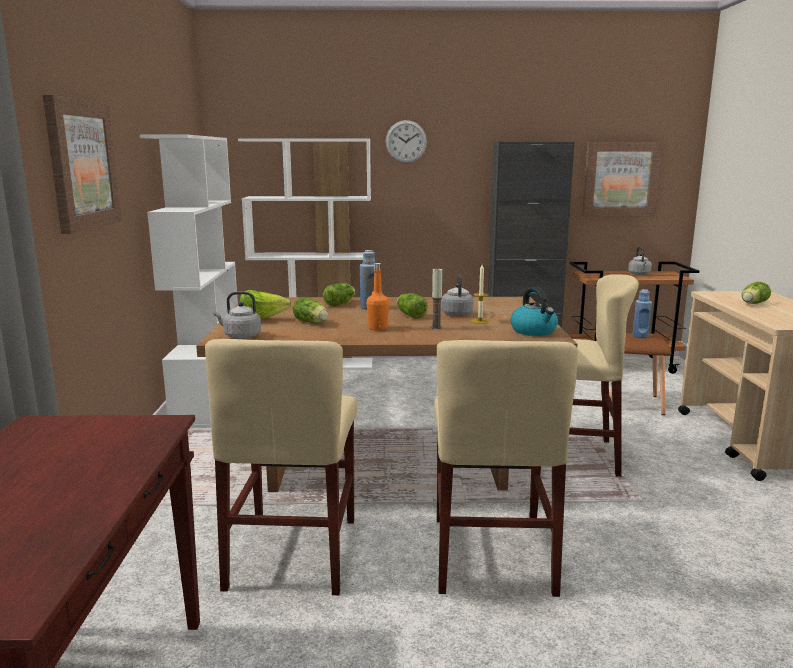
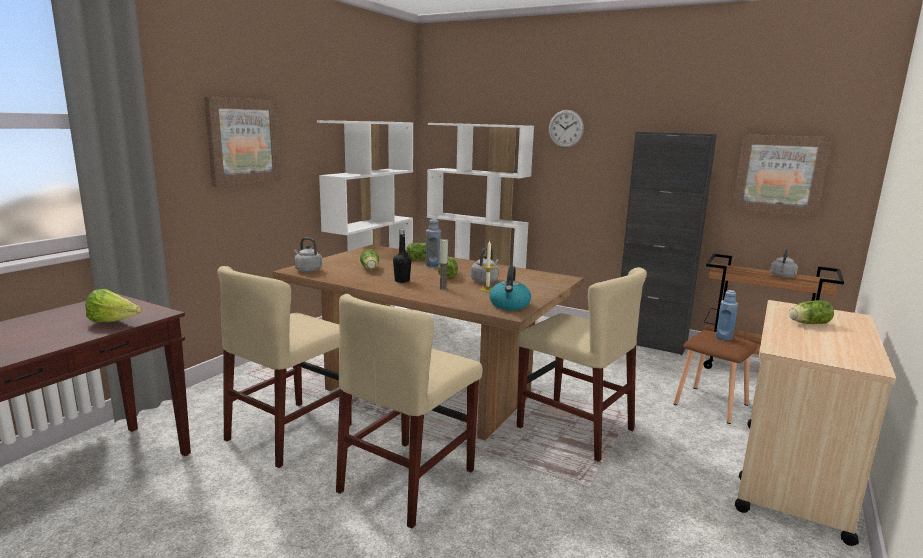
camera: 30 degrees right, 0 degrees up
lettuce [240,290,291,319] -> lettuce moved to [85,289,141,322]
orange bottle [366,263,389,330] -> black bottle [393,229,411,283]

